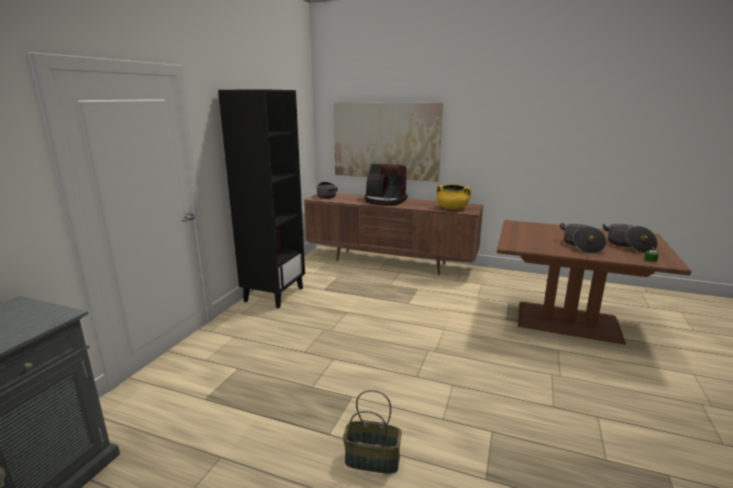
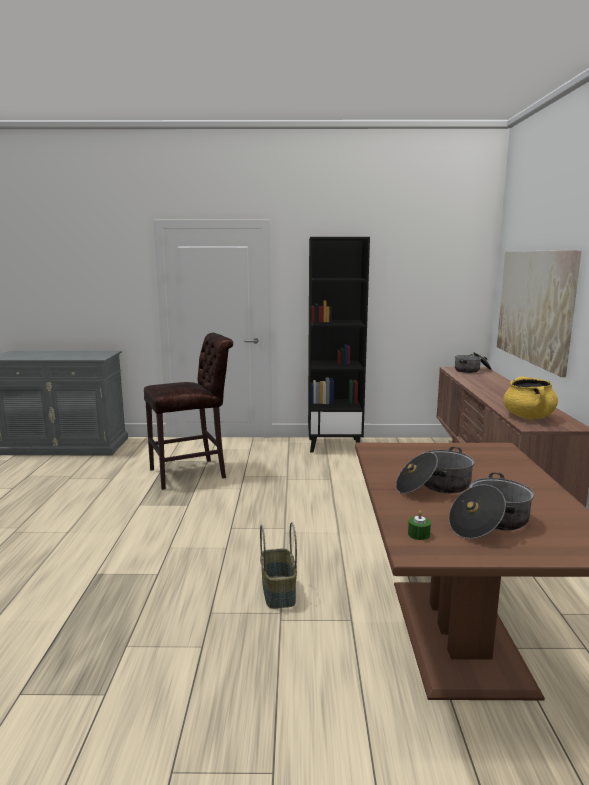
camera: 70 degrees right, 5 degrees down
basket [343,390,402,474] -> basket moved to [260,522,297,609]
coffee machine [365,164,408,206] -> none
none -> brown stool [144,333,233,490]

